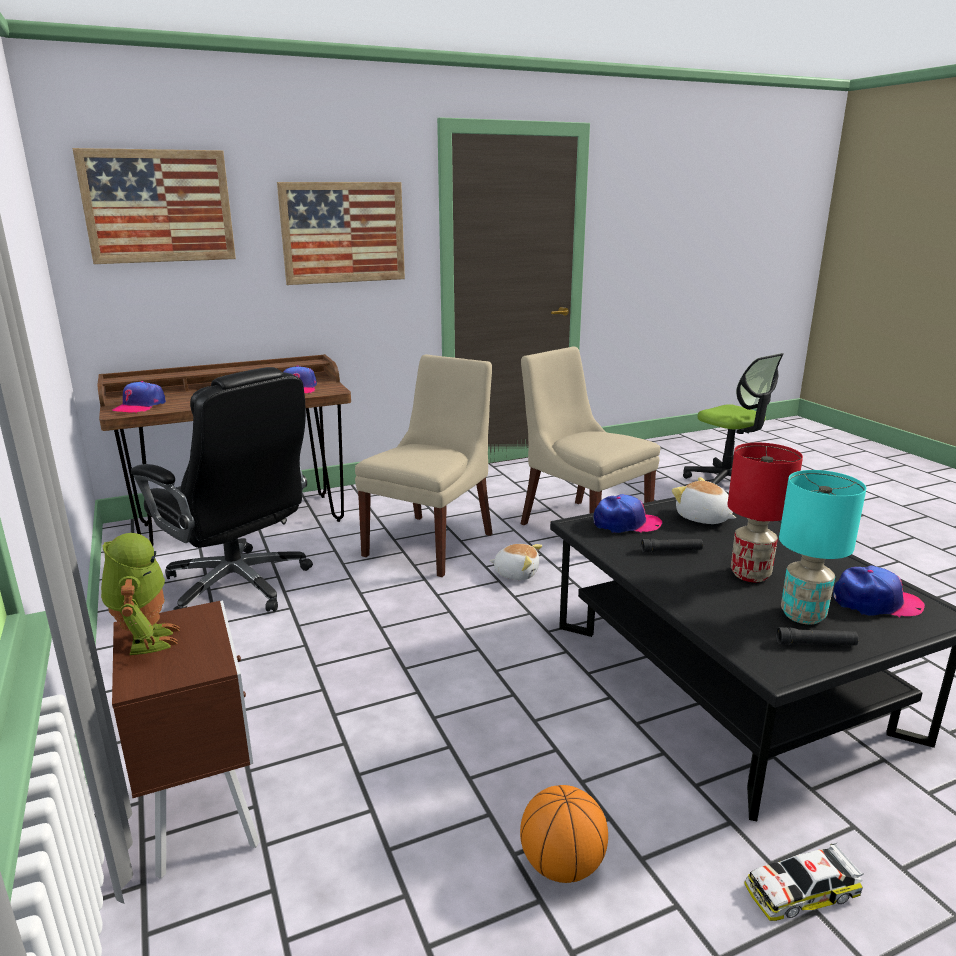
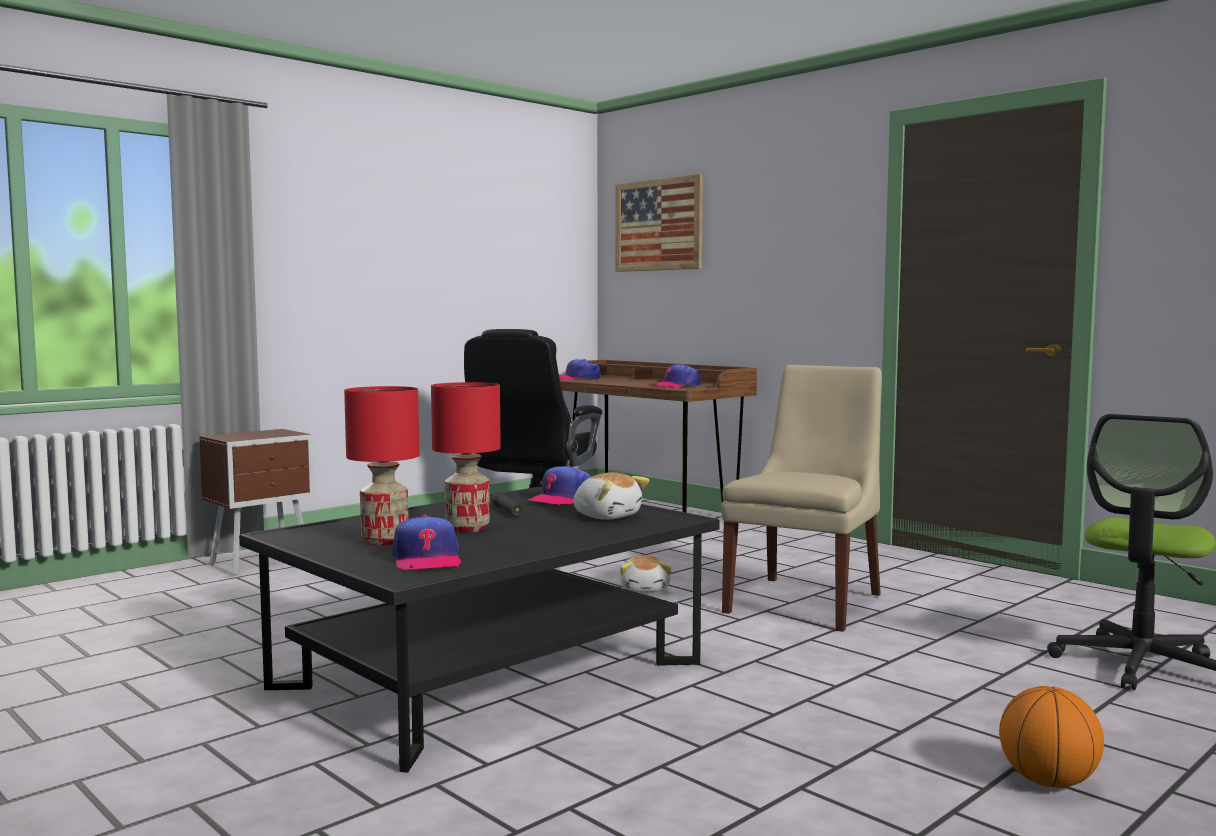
camera: 70 degrees right, 15 degrees down
toy robot [101,533,180,655] -> none
picture [277,182,405,285] -> none
beige chair [355,354,493,577] -> none
basketball [520,785,608,883] -> basketball moved to [999,686,1104,788]
cap [594,494,662,533] -> cap turned 60 degrees clockwise [528,465,591,505]
plush toy [672,477,736,524] -> plush toy turned 105 degrees clockwise [574,472,649,520]
toy car [744,843,864,921] -> none
black flashlight [776,627,858,645] -> none
turquoise table lamp [779,470,866,624] -> red table lamp [344,386,419,545]

